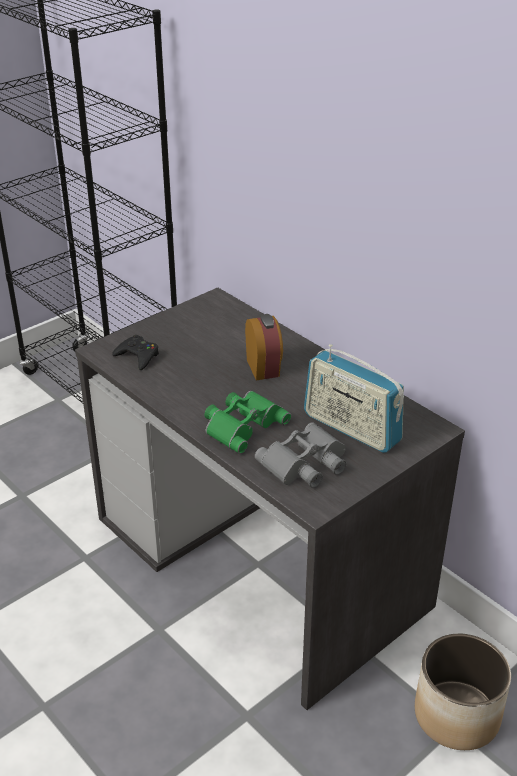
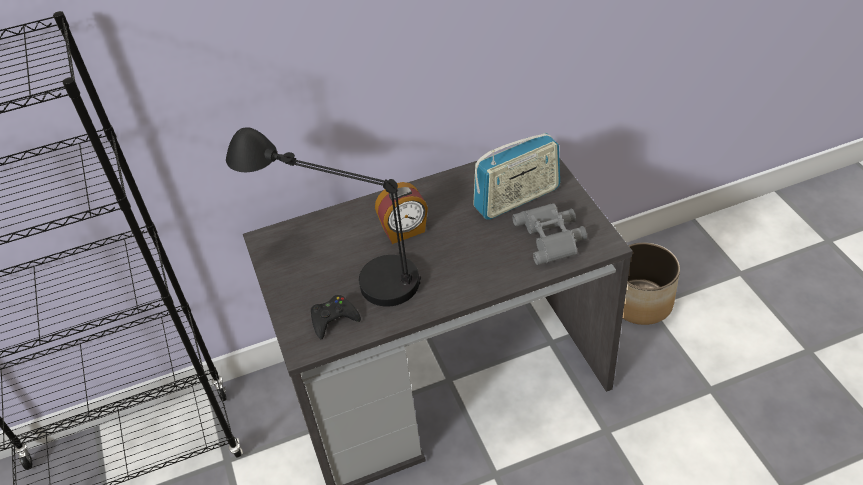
camera: 65 degrees left, 10 degrees up
green binoculars [204,391,291,454] -> none
alarm clock [245,314,283,380] -> alarm clock turned 150 degrees clockwise [375,182,428,244]
none -> black table lamp [226,127,421,307]

